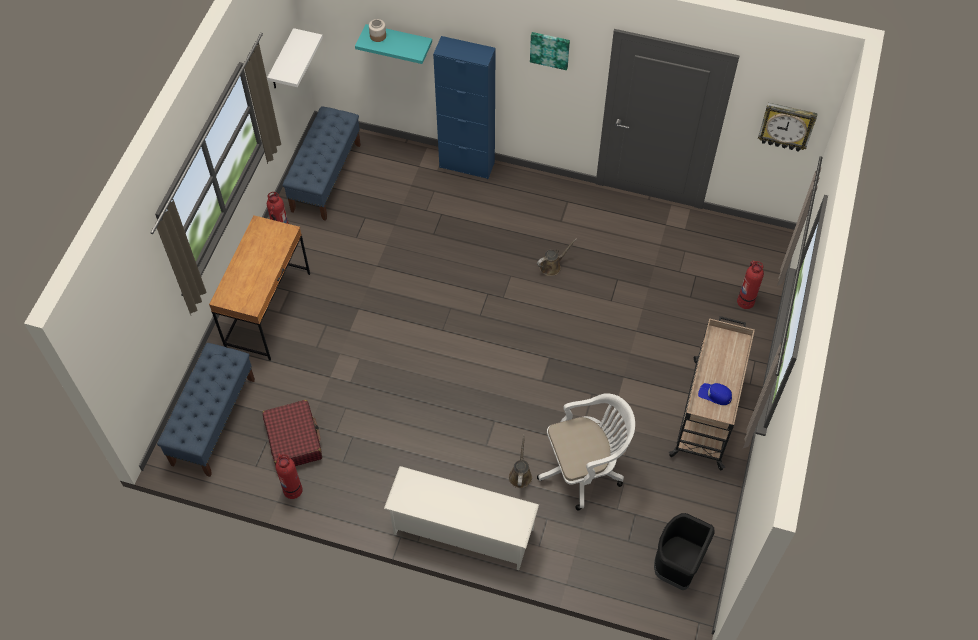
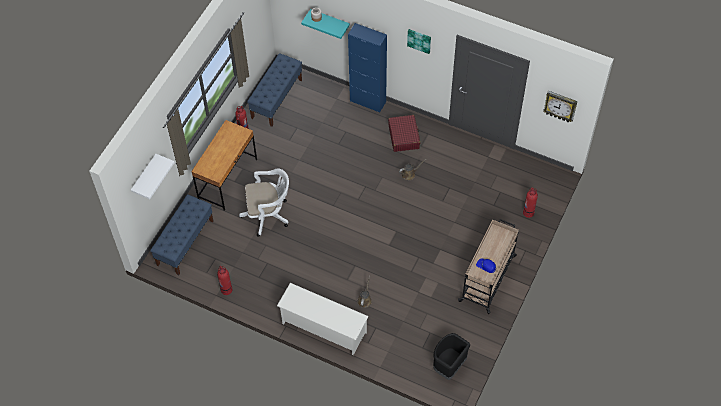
camera: 10 degrees right, 0 degrees up
red suitcase [262,400,322,466] -> red suitcase moved to [388,115,420,152]
white shelf [267,28,323,88] -> white shelf moved to [131,154,175,199]
white office chair [537,393,635,511] -> white office chair moved to [239,168,289,237]

